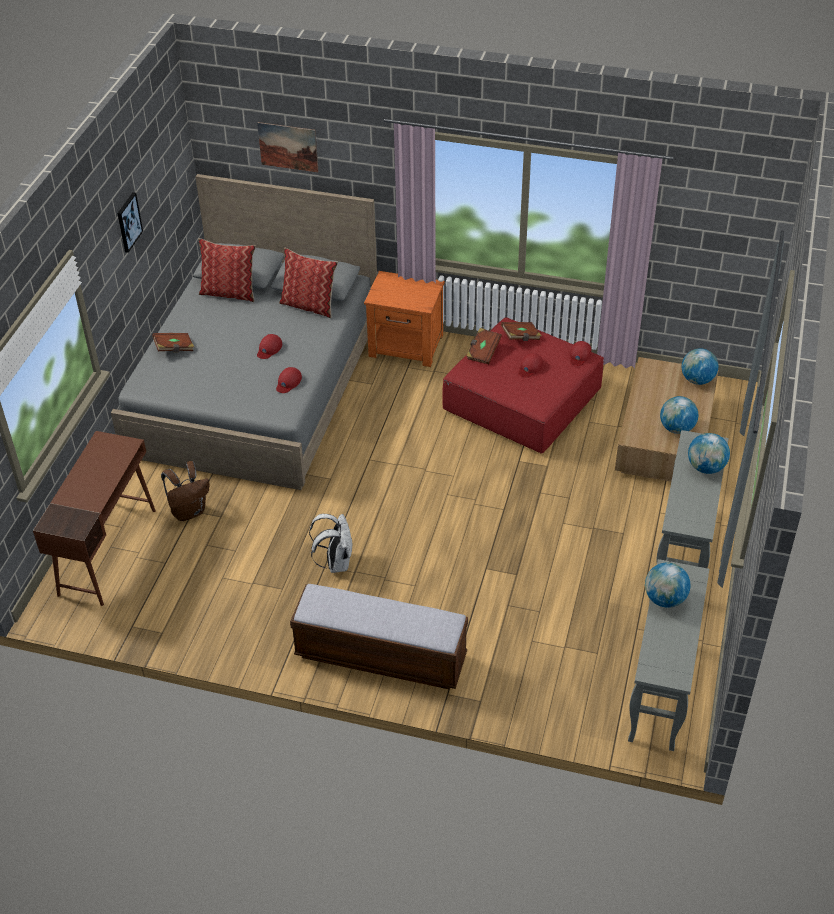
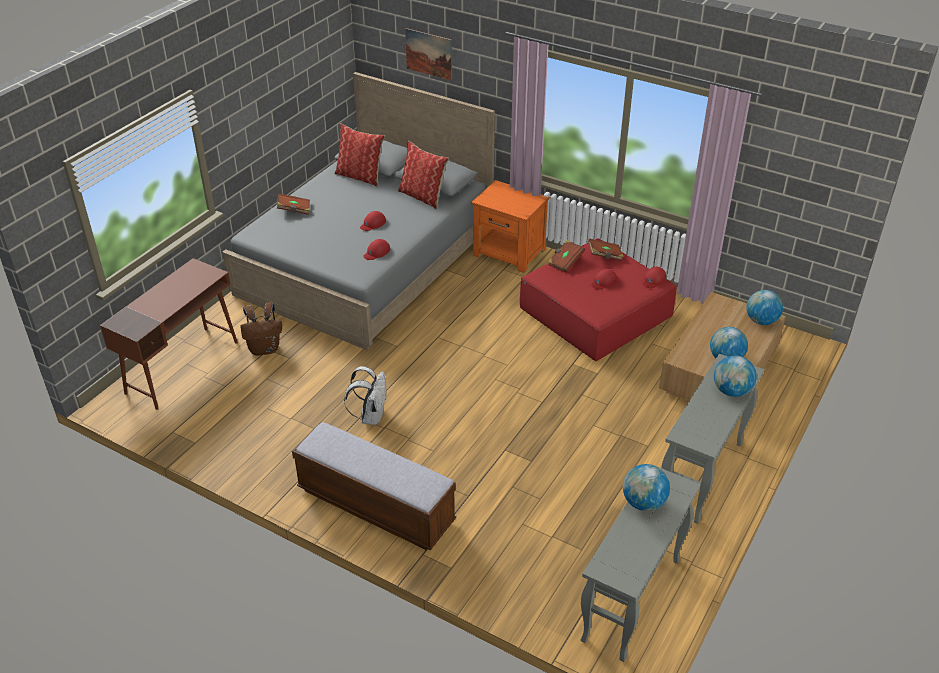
camera: 15 degrees right, 5 degrees down
picture [117,192,143,253] -> none

